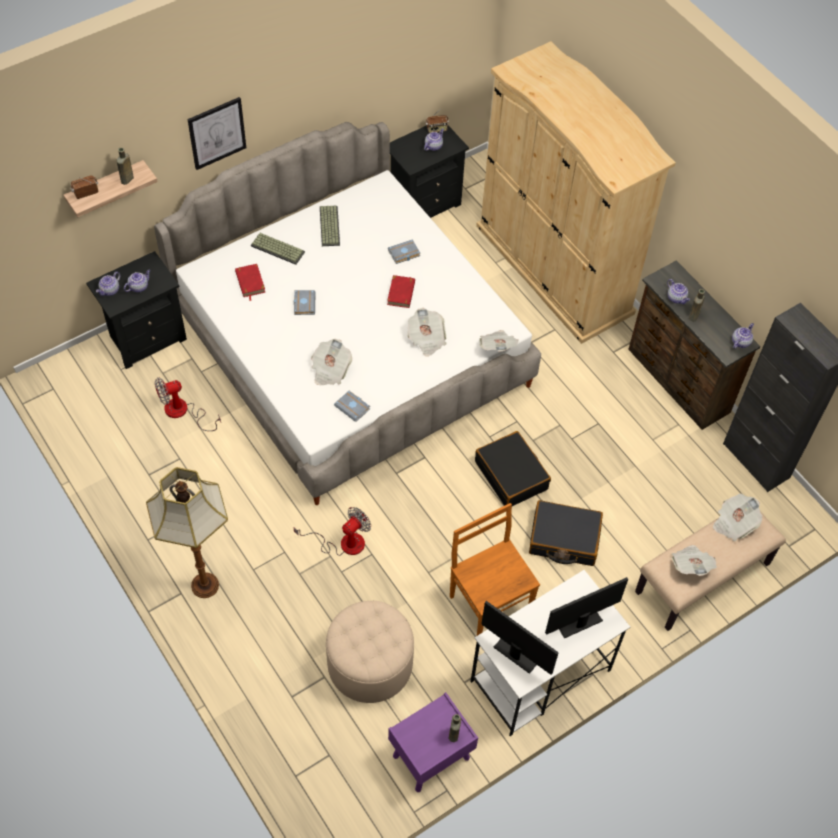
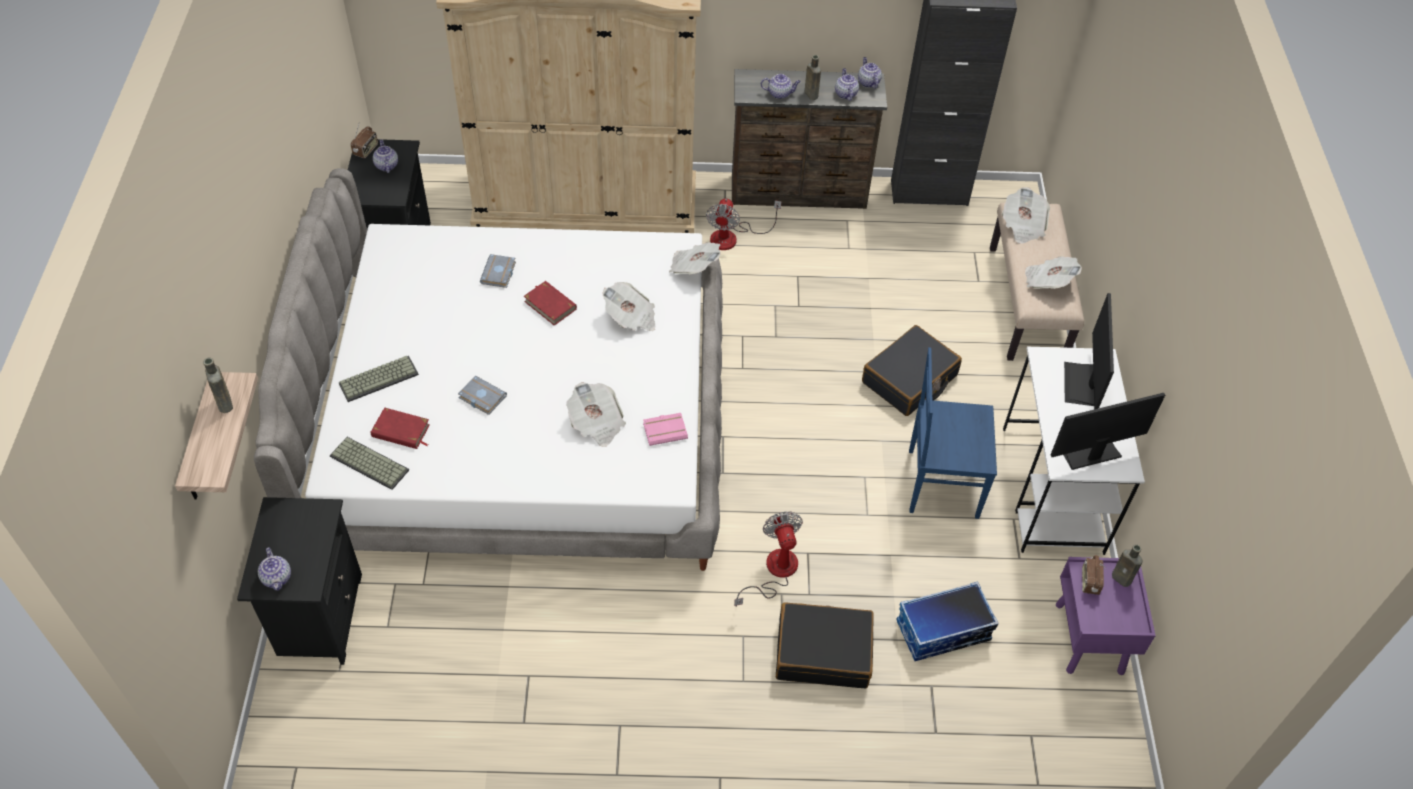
camera: 55 degrees left, 5 degrees down
radio [71,175,98,199] -> radio moved to [1082,555,1105,595]
teapot [124,269,151,292] -> teapot moved to [835,68,859,101]
floor lamp [146,467,228,598] -> none
fan [155,377,221,431] -> fan moved to [706,198,782,250]
picture [187,97,246,170] -> none
keyboard [320,205,340,246] -> keyboard moved to [330,437,409,490]
beige ottoman [326,601,414,703] -> storage box [896,581,999,661]
grey book [334,391,370,422] -> pink book [643,413,688,446]
brown chair [450,503,540,636] -> blue chair [909,347,997,519]
black suitcase [475,431,551,506] -> black suitcase moved to [776,602,874,688]

